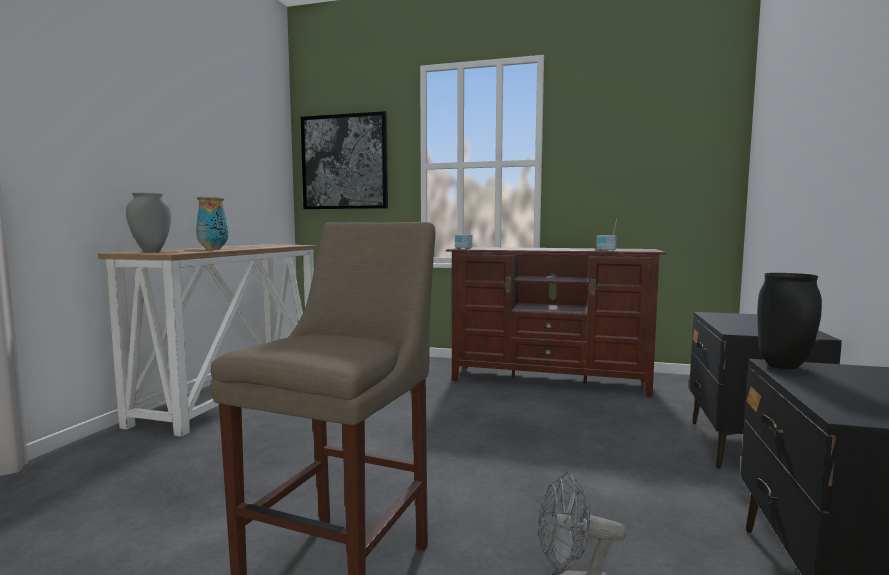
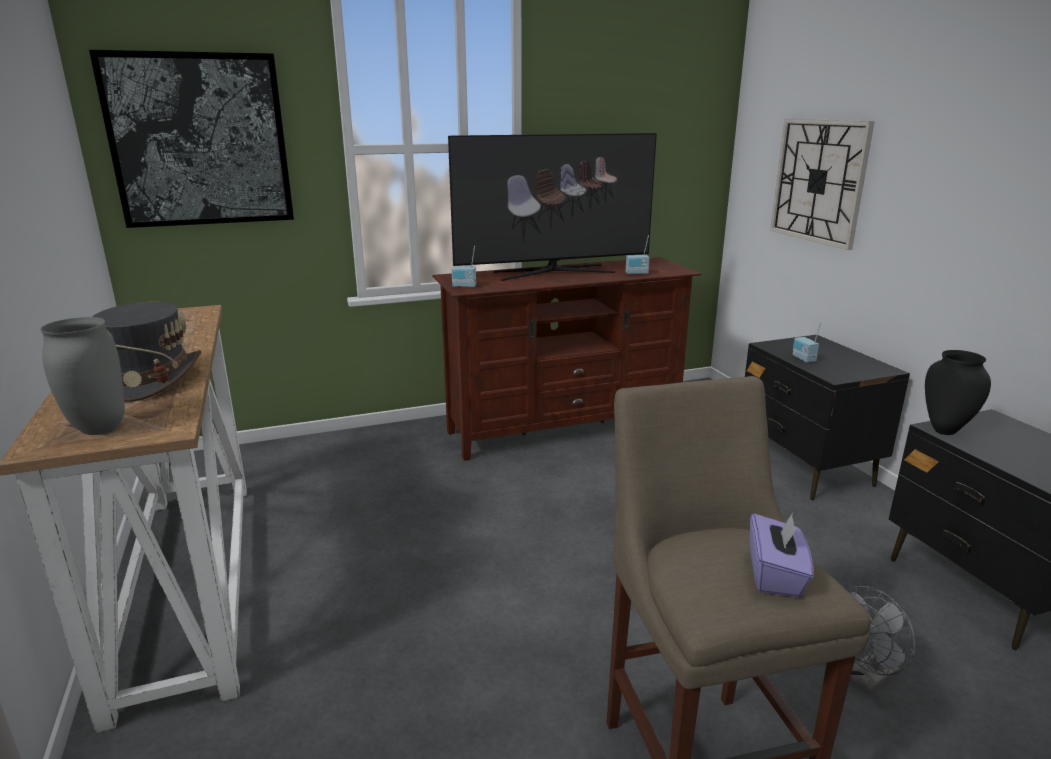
camera: 35 degrees left, 15 degrees up
vase [196,197,228,250] -> grey hat [93,302,201,402]
none -> television [448,133,657,281]
none -> purple tissue box [750,513,814,597]
none -> wall clock [770,119,875,250]
none -> radio [792,322,821,363]

